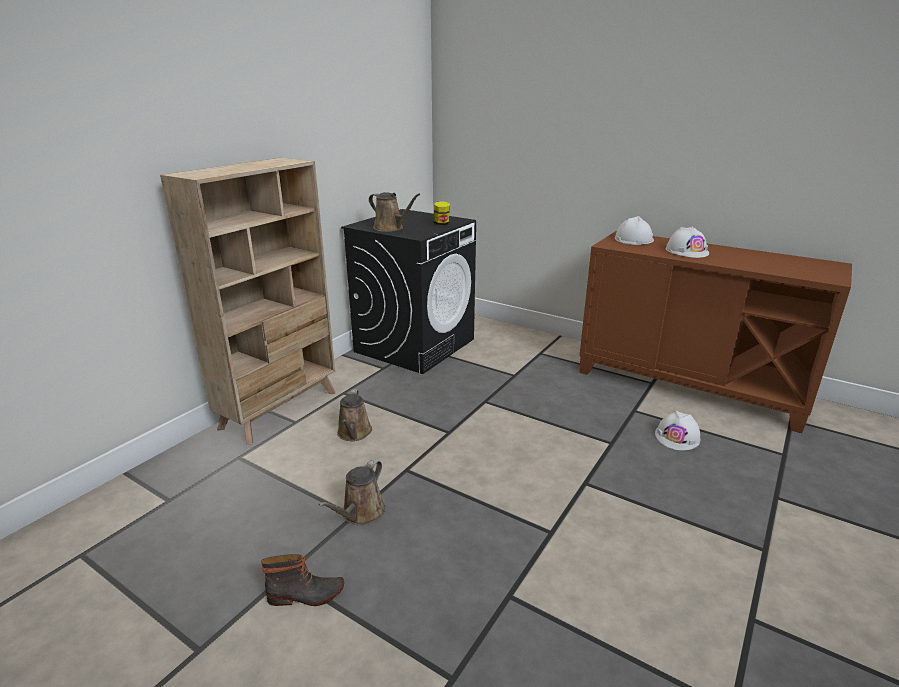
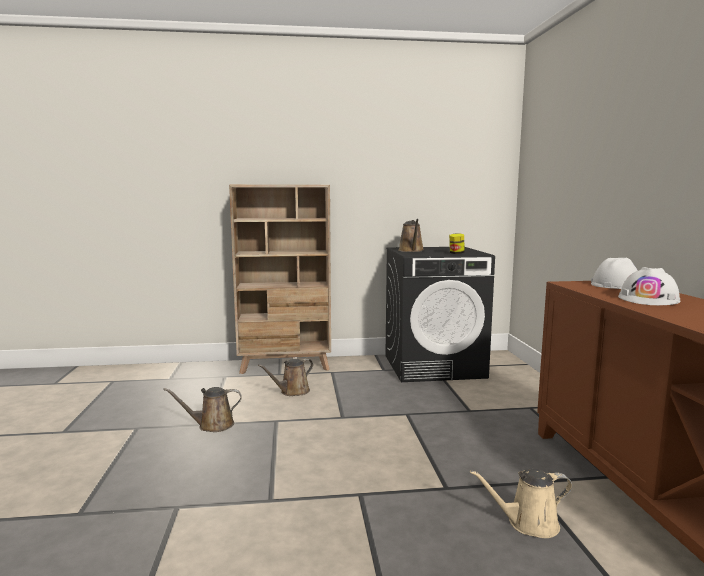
camera: 50 degrees right, 15 degrees down
boot [261,554,344,606] -> none
white hard hat [655,411,701,450] -> beige watering can [470,469,572,538]

